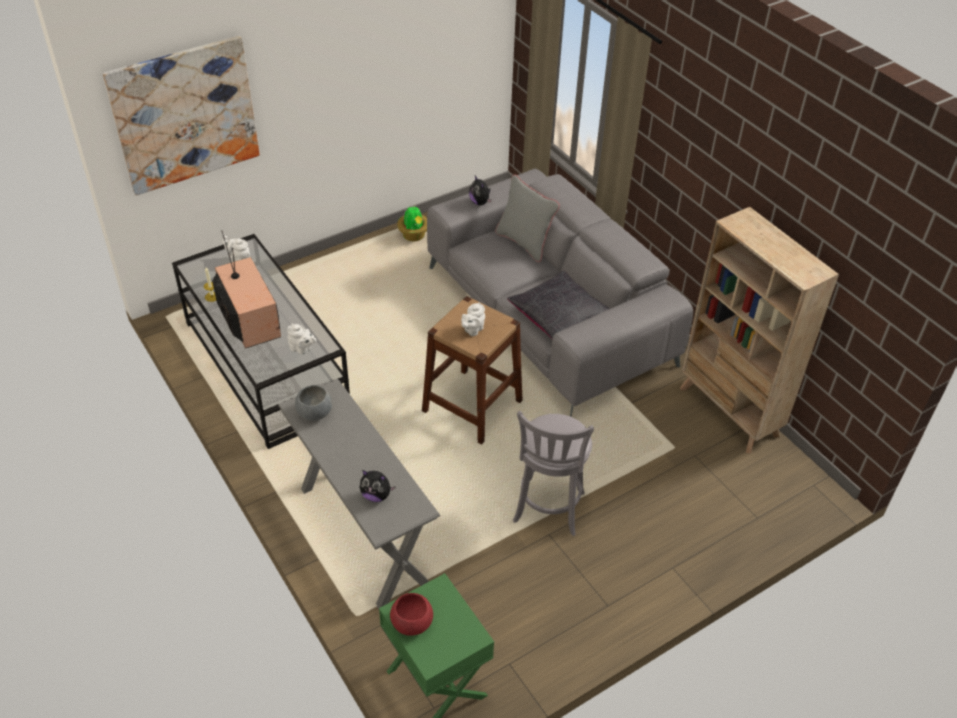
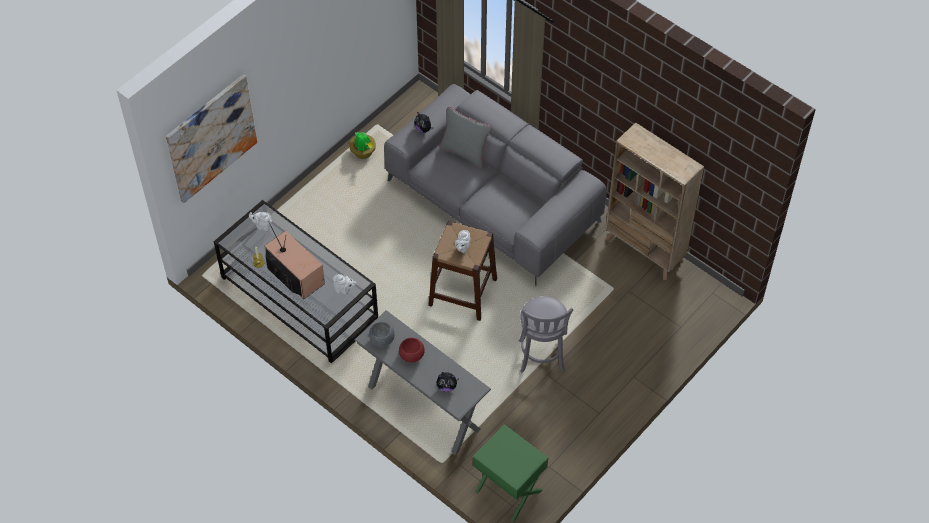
camera: 15 degrees left, 10 degrees up
red bowl [390,593,433,636] -> red bowl moved to [399,338,425,363]
black pillow [507,271,610,339] -> none

